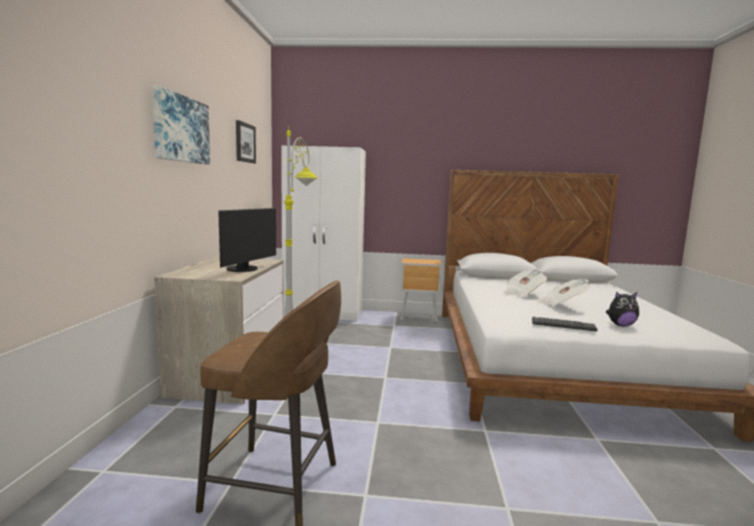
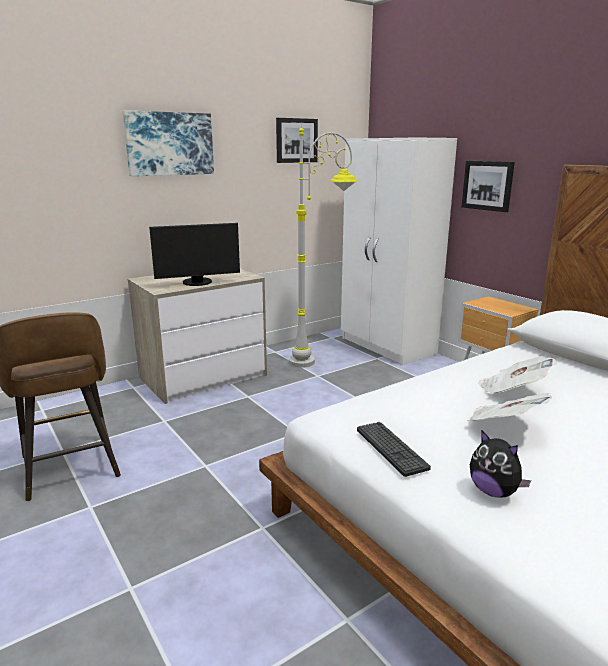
camera: 50 degrees right, 10 degrees up
none -> picture [462,161,515,212]

